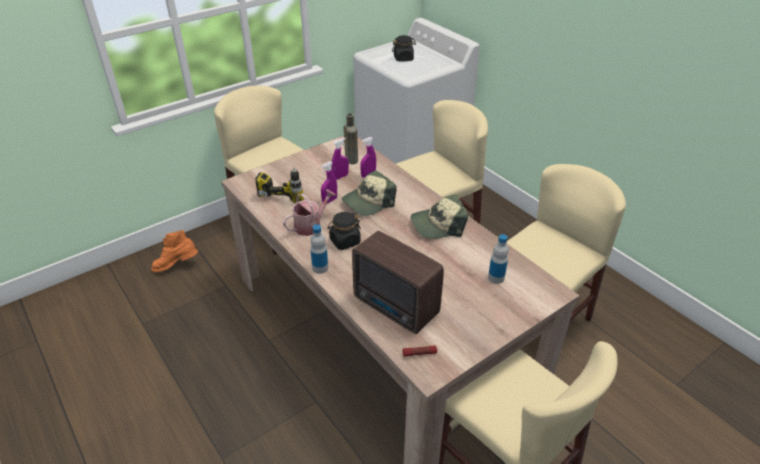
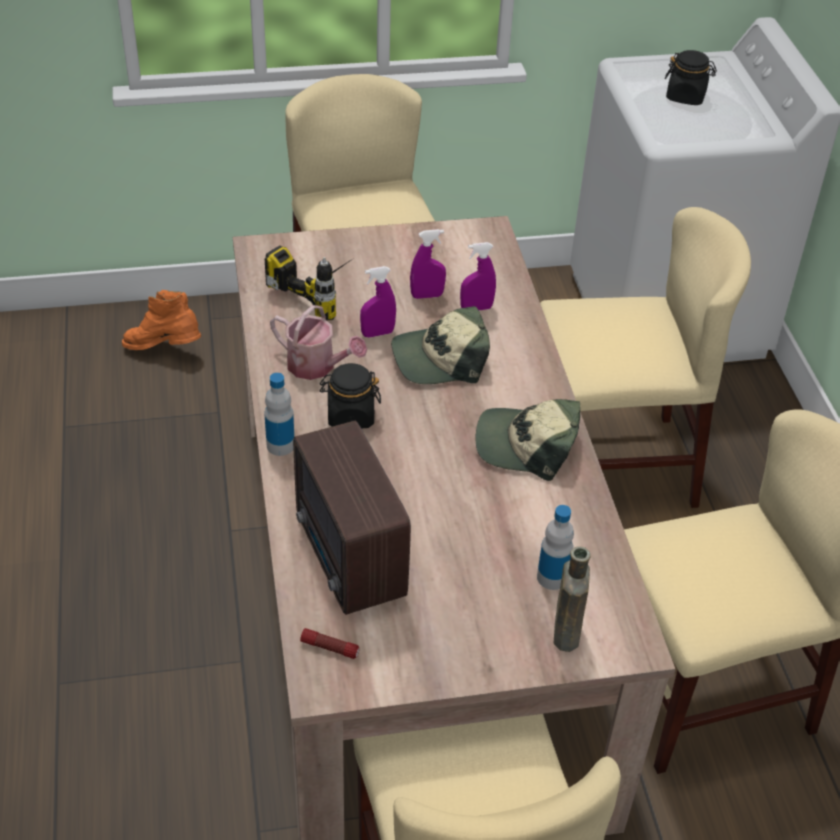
camera: 25 degrees right, 5 degrees up
watering can [283,189,336,236] -> watering can turned 45 degrees clockwise [270,305,367,380]
brown bottle [344,113,358,164] -> brown bottle moved to [554,546,591,652]

